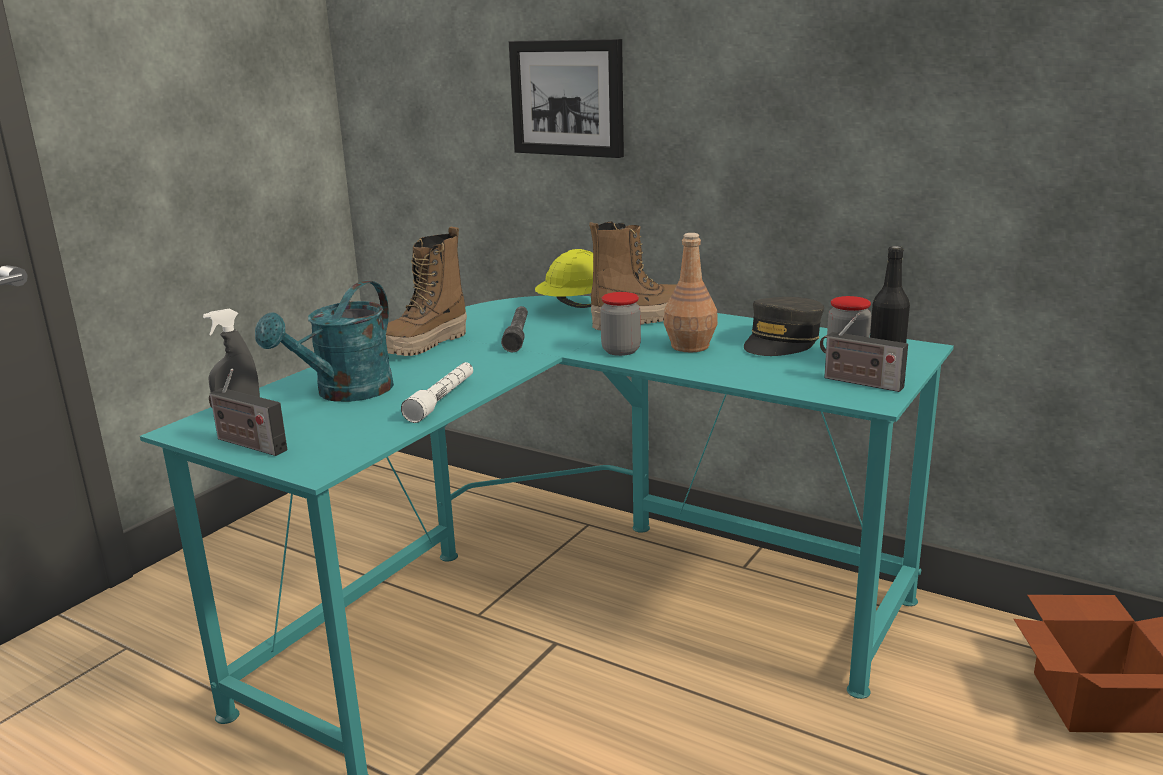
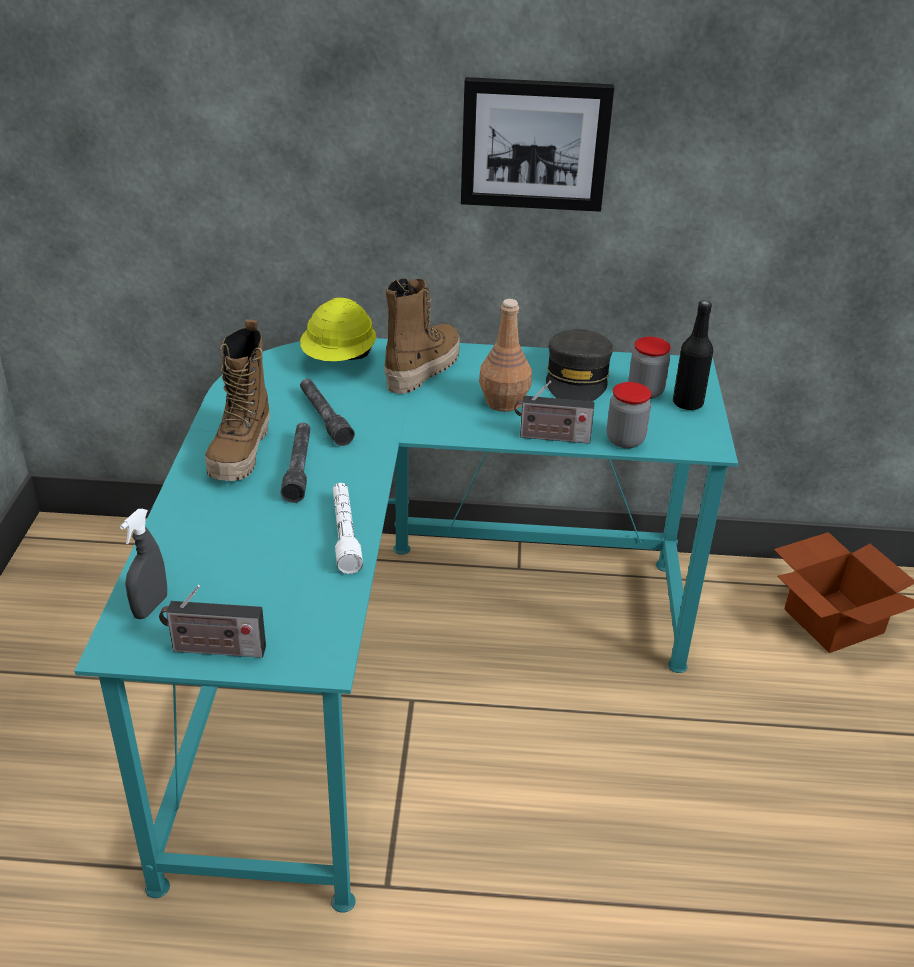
camera: 30 degrees left, 15 degrees up
turquoise watering can [255,281,394,402] -> none
picture [509,39,624,158] -> picture moved to [461,77,614,212]
jar [600,292,641,356] -> jar moved to [606,382,651,448]
radio [820,313,908,392] -> radio moved to [514,381,594,444]
none -> grey flashlight [281,422,310,503]

